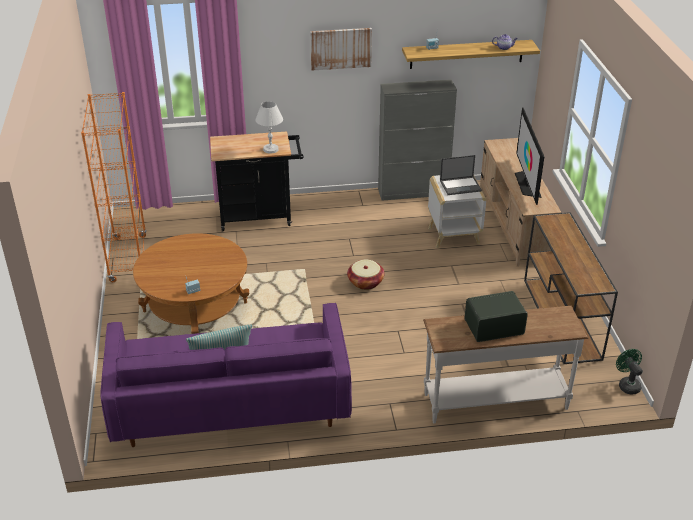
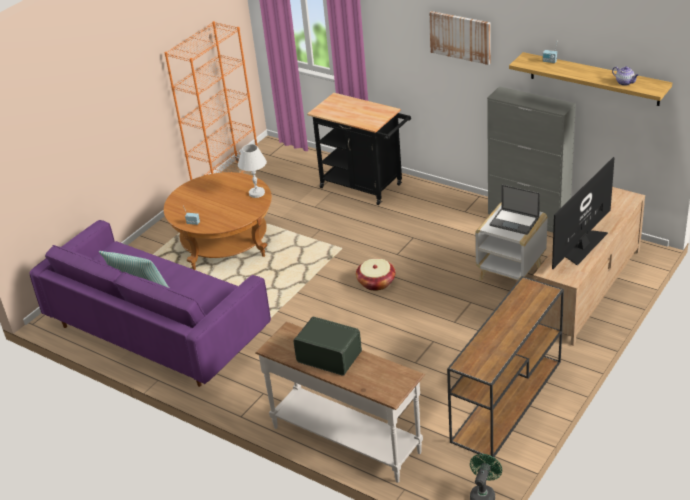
camera: 45 degrees right, 0 degrees up
white table lamp [255,101,283,154] -> white table lamp moved to [238,144,267,198]

